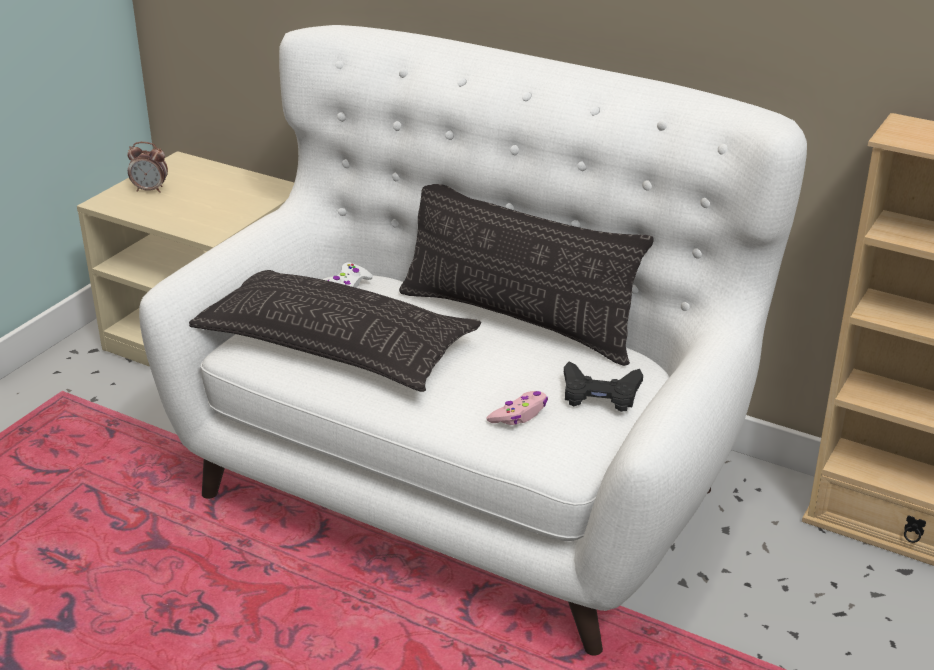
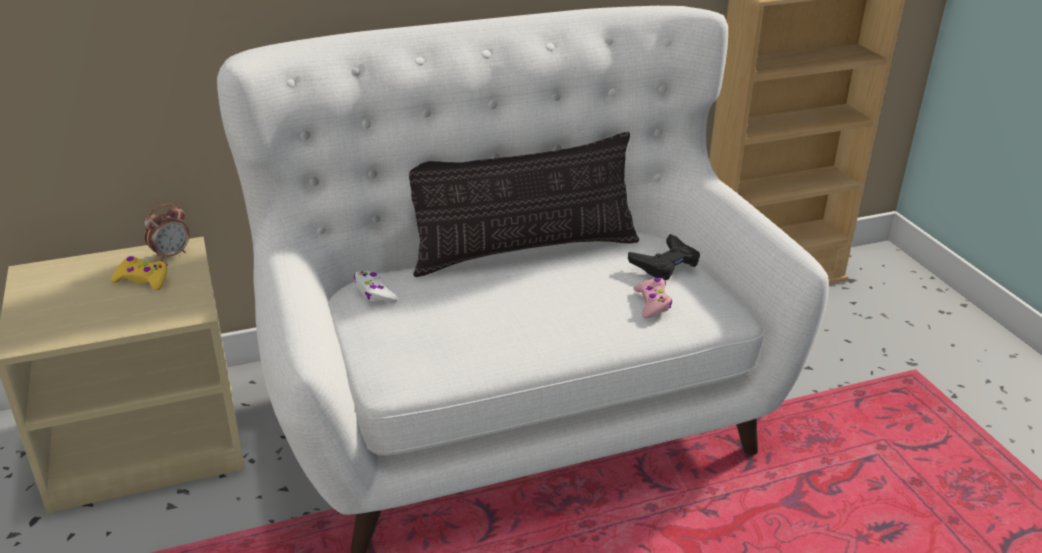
camera: 50 degrees left, 0 degrees up
alarm clock [127,142,168,193] -> alarm clock moved to [144,203,190,261]
pillow [189,270,481,392] -> none
none -> yellow game controller [111,256,168,290]

